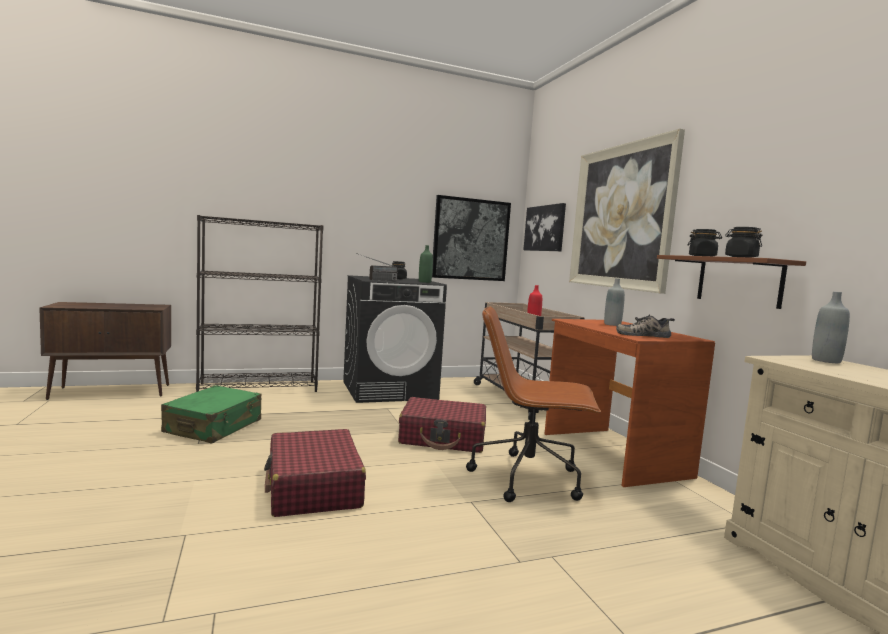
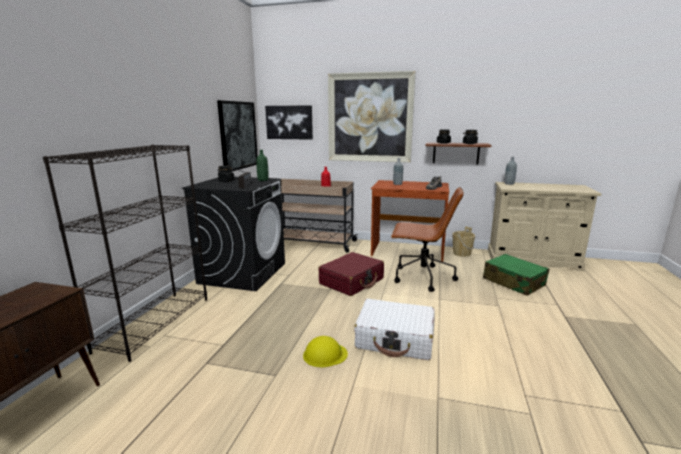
camera: 55 degrees left, 10 degrees up
green suitcase [161,385,261,443] -> green suitcase moved to [483,254,549,296]
red suitcase [264,429,366,517] -> white suitcase [354,299,435,360]
brown office chair [466,306,601,502] -> brown office chair turned 120 degrees counterclockwise [391,187,464,292]
none -> yellow hard hat [303,336,348,367]
none -> beige bucket [453,226,475,257]

